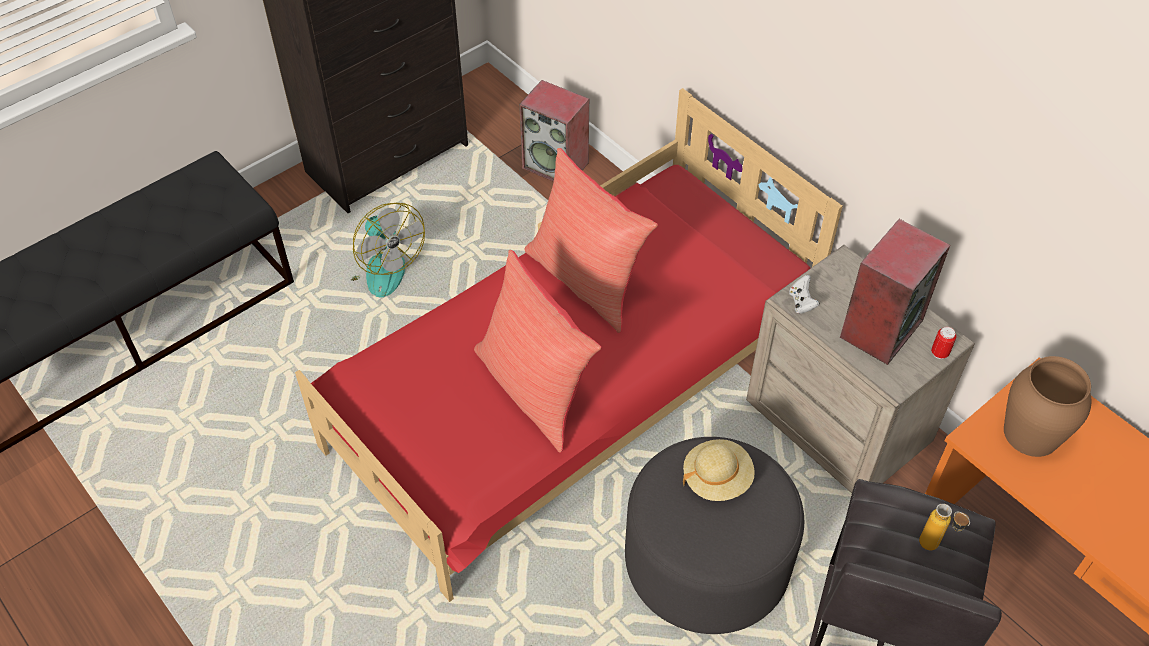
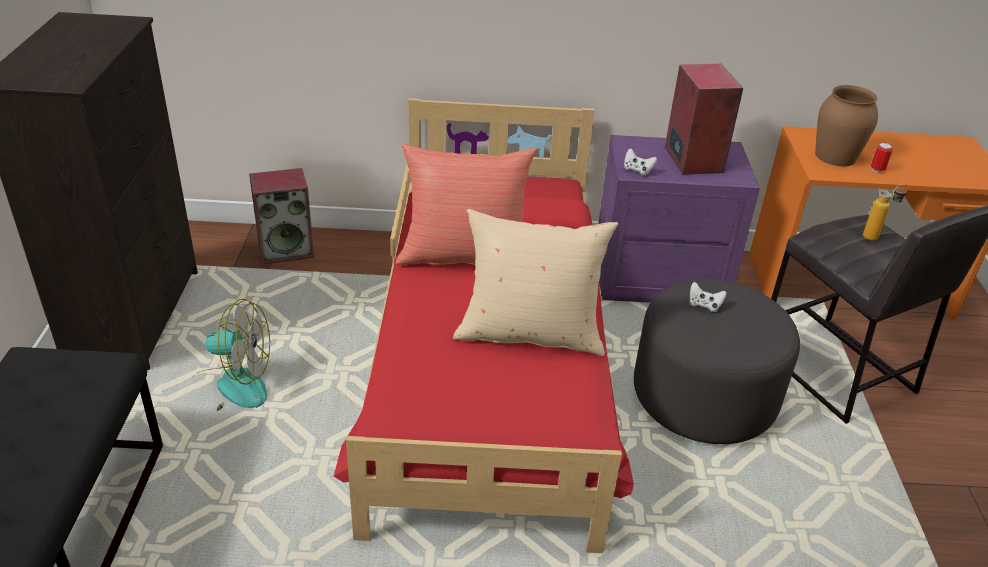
camera: 50 degrees left, 15 degrees down
red pillow [474,250,602,453] -> beige pillow [453,209,618,356]
beige hat [683,439,755,501] -> white game controller [690,282,726,312]
beige nightstand [746,245,975,493] -> purple nightstand [598,135,760,303]
can [931,327,956,359] -> can moved to [871,143,893,173]

